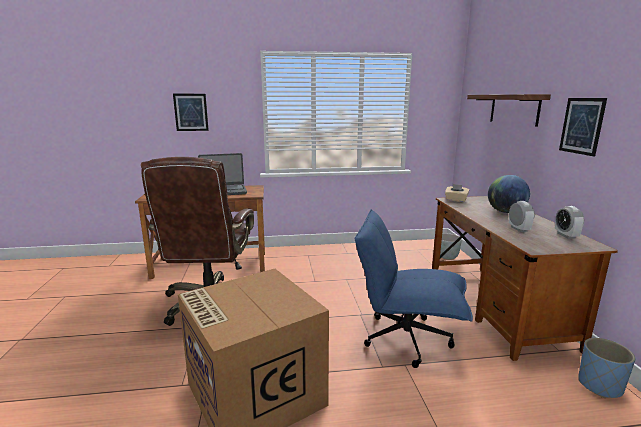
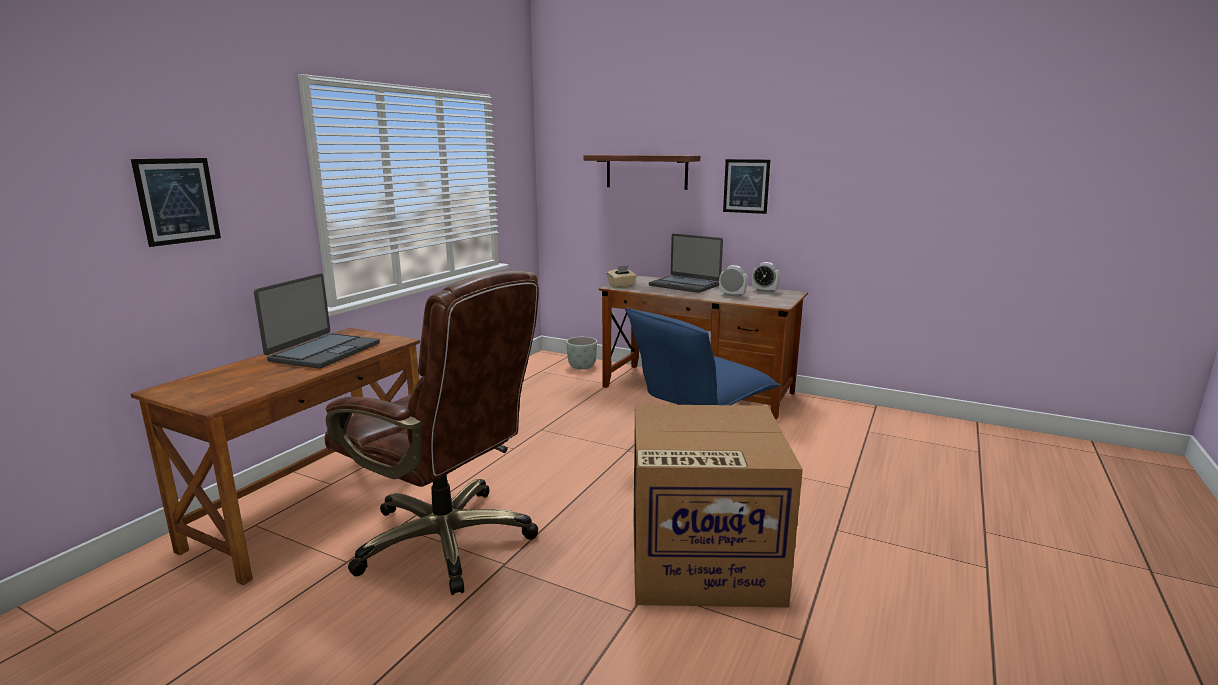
camera: 55 degrees left, 0 degrees up
globe [488,175,530,213] -> laptop [649,234,723,293]
blue planter [578,338,635,398] -> none

